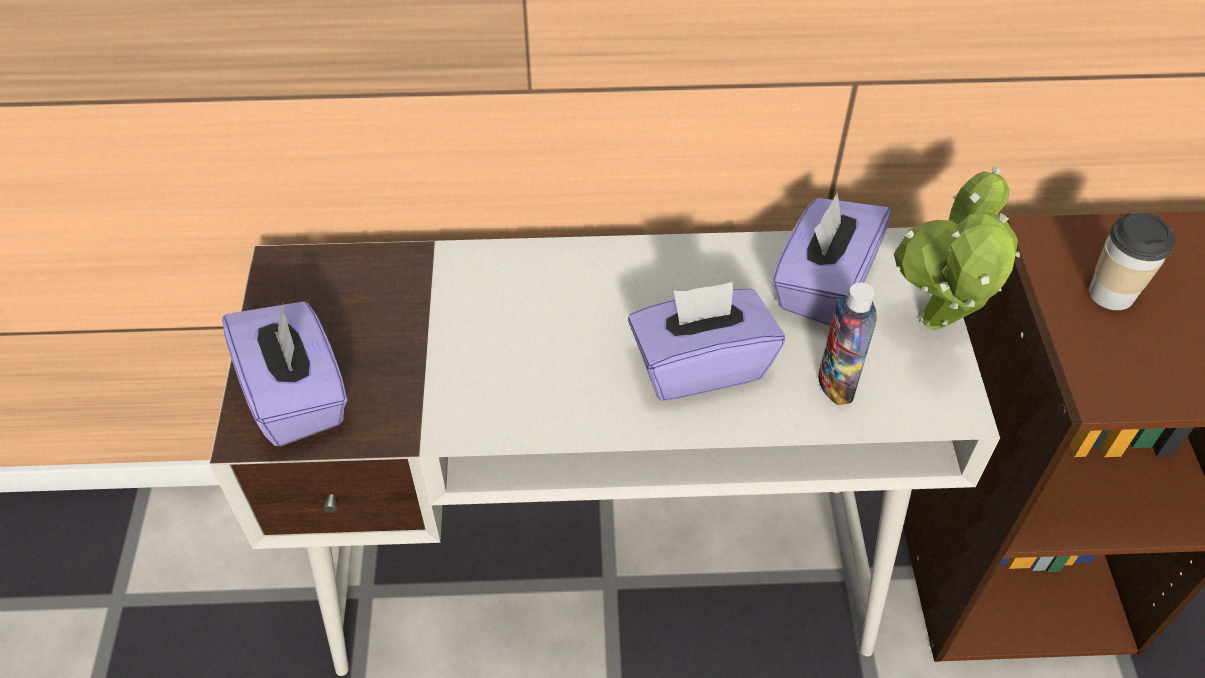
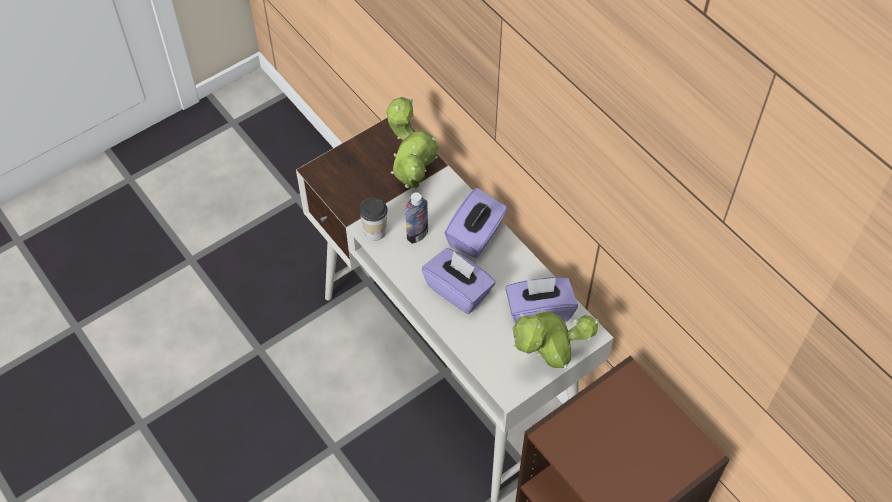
camera: 55 degrees right, 5 degrees up
purple tissue box [222,302,347,446] -> purple tissue box moved to [445,188,508,258]
bottle [818,282,877,405] -> bottle moved to [406,192,428,244]
cup [1089,213,1175,310] -> cup moved to [359,198,388,241]
none -> potted plant [386,97,438,189]

